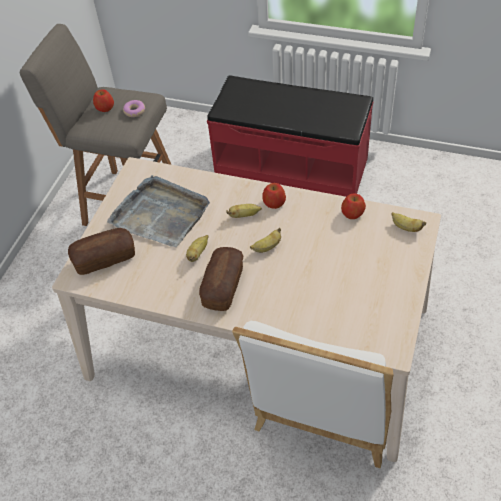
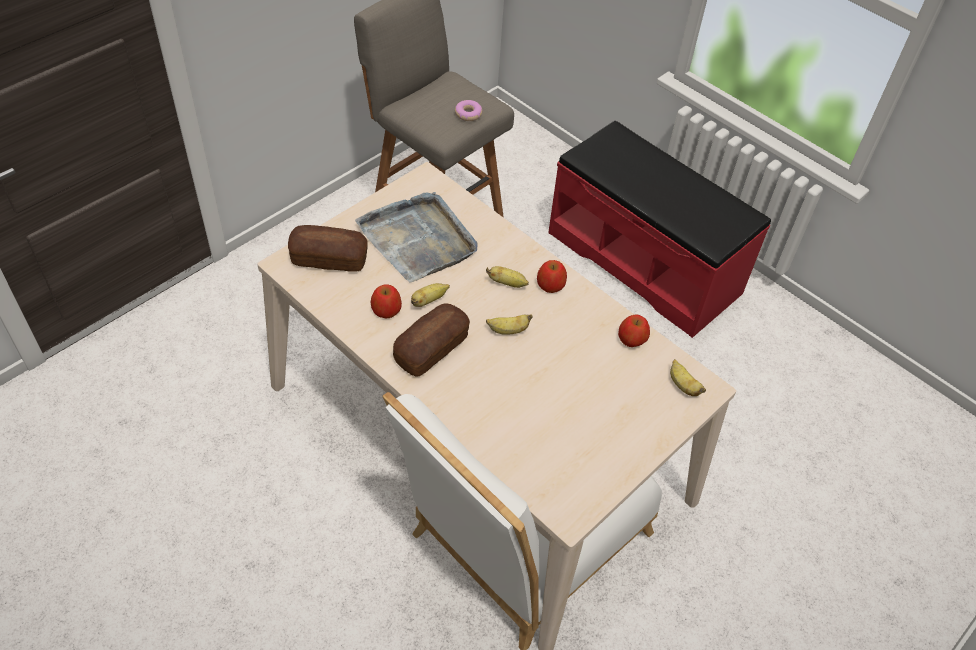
camera: 20 degrees right, 0 degrees up
apple [93,89,114,112] -> apple moved to [371,285,402,319]

